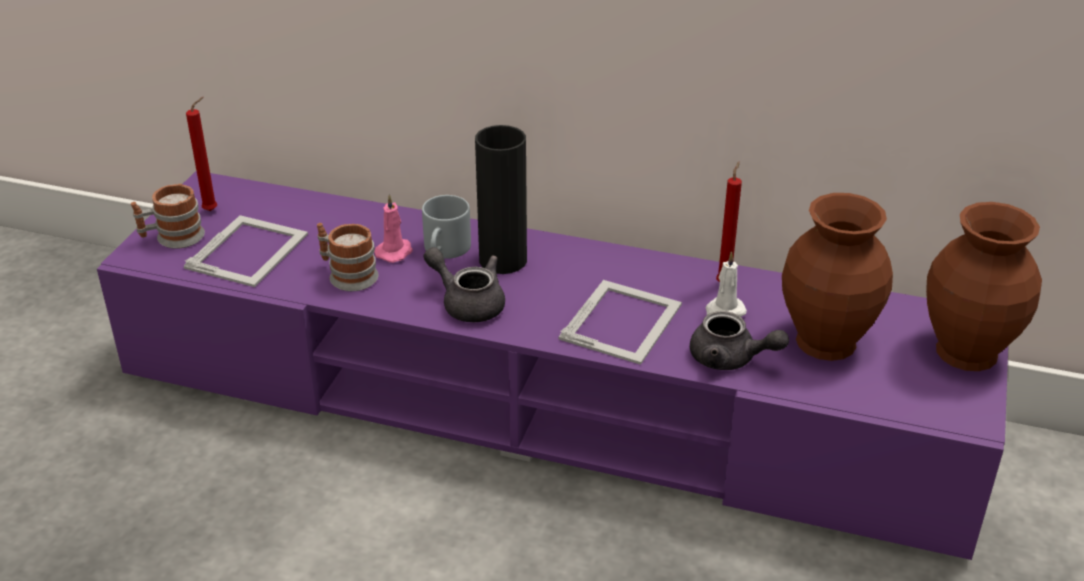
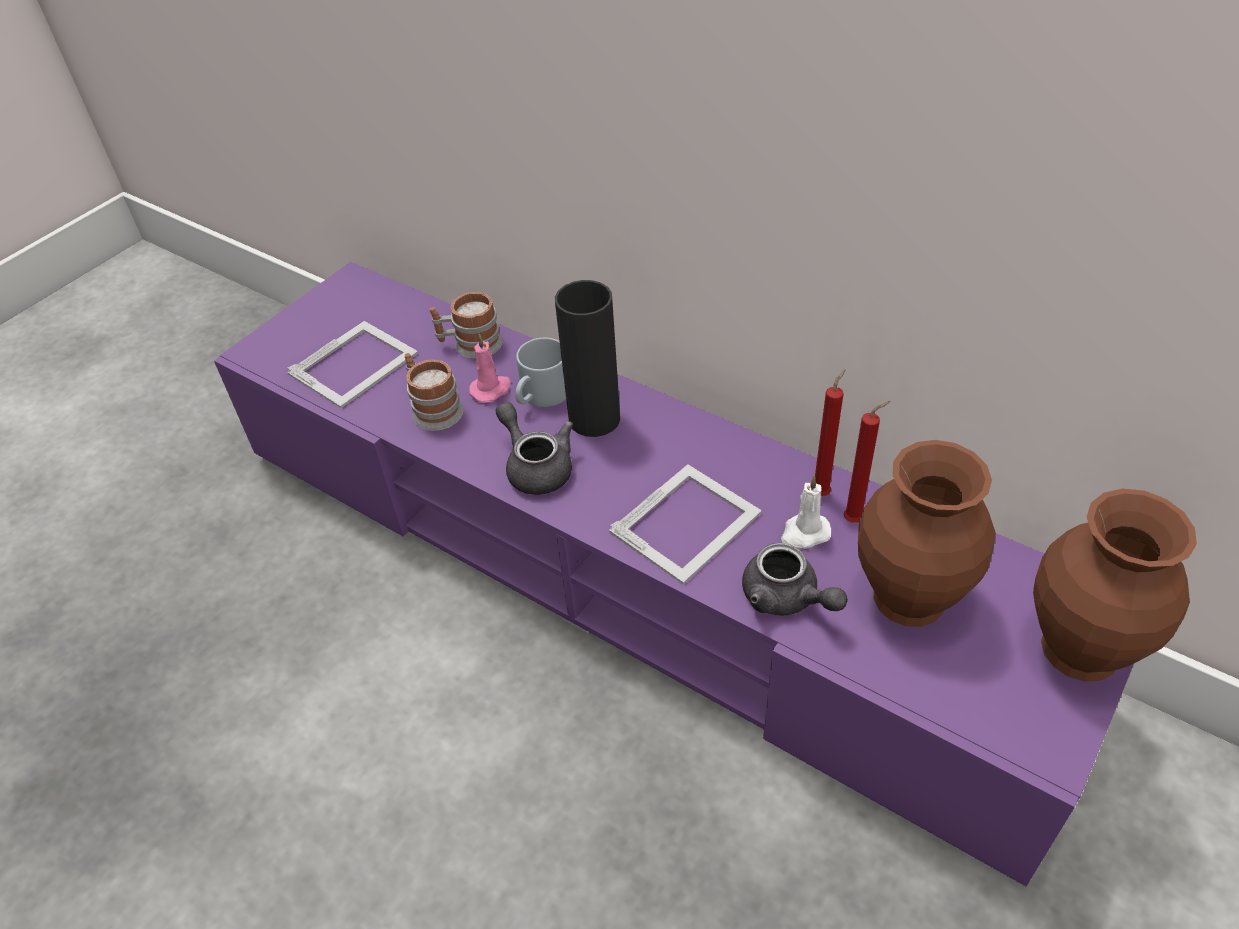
camera: 20 degrees right, 10 degrees up
mug [131,184,205,249] -> mug moved to [429,292,503,359]
red candle [186,97,217,211] -> red candle moved to [844,401,890,523]

